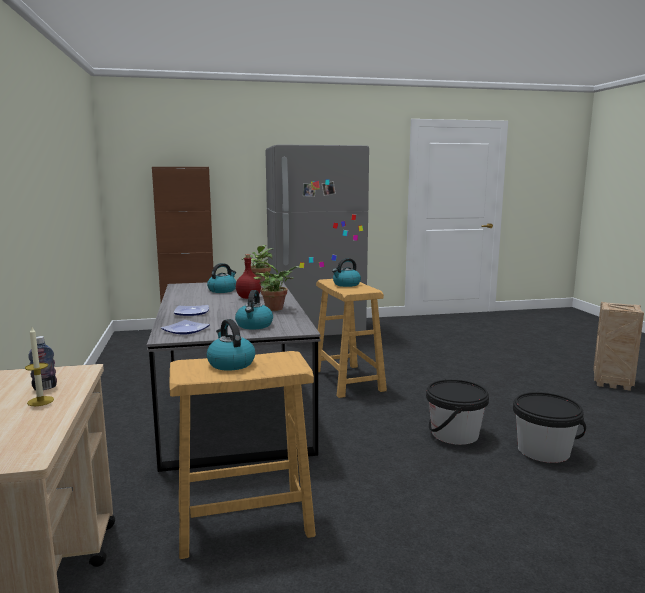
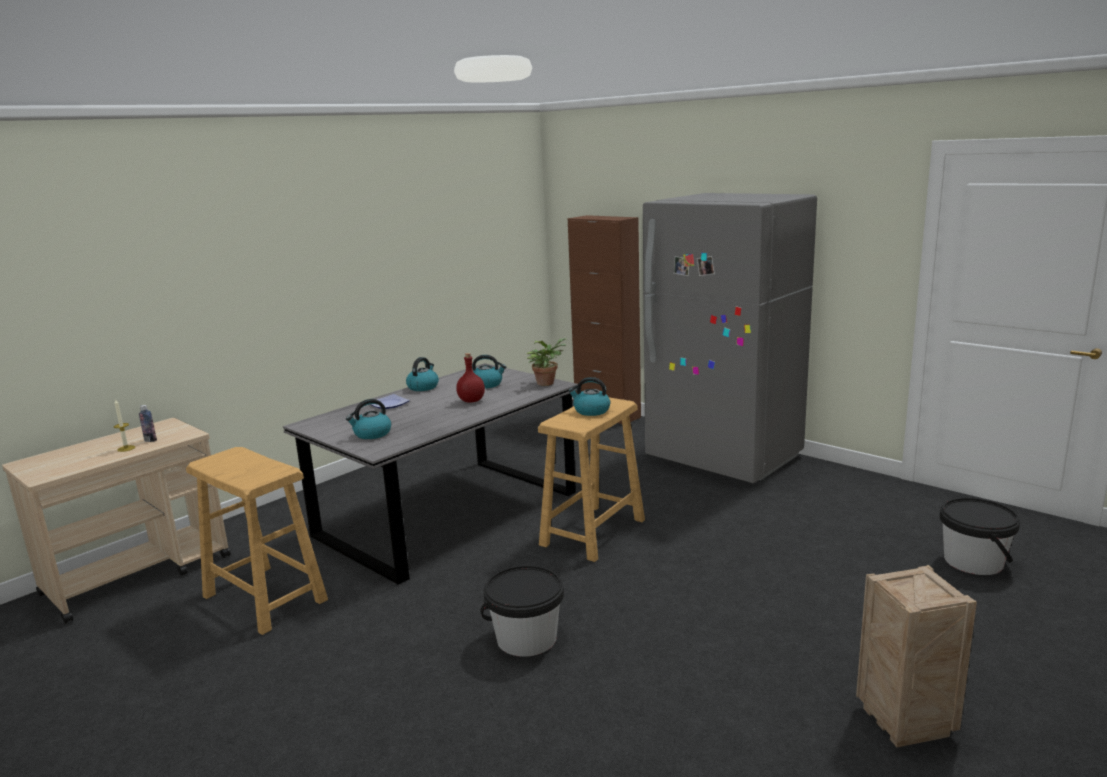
camera: 55 degrees right, 5 degrees up
plate [161,320,210,335] -> none
kettle [206,319,255,371] -> kettle moved to [406,357,439,391]
potted plant [254,262,300,311] -> none
black bucket [513,392,586,463] -> black bucket moved to [939,498,1020,575]

